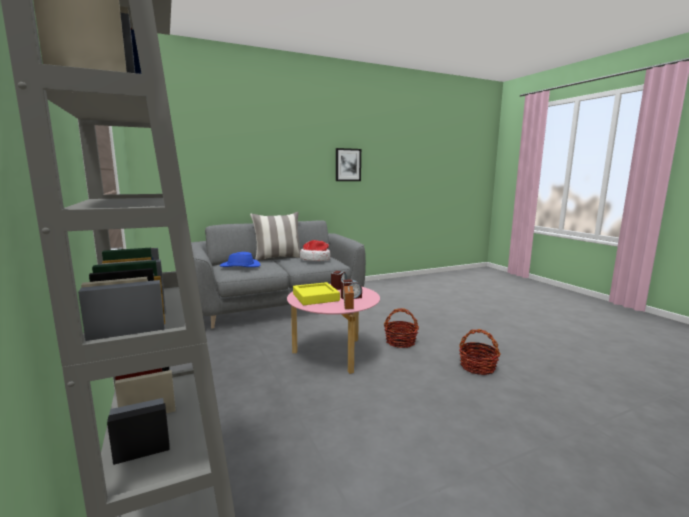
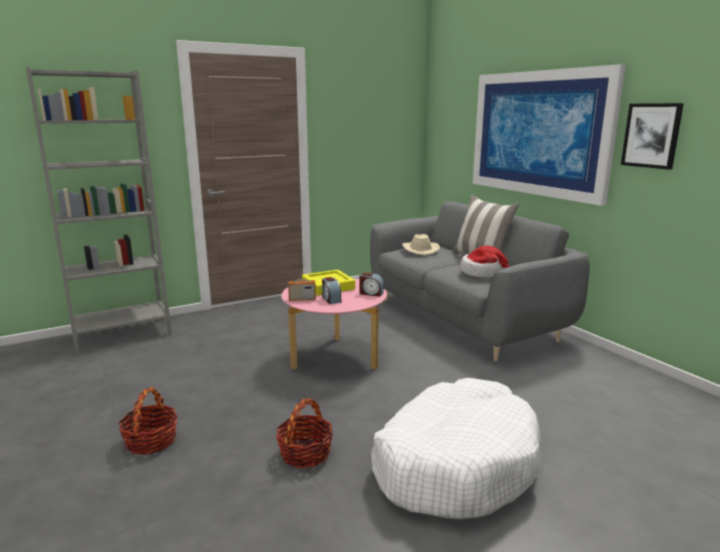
camera: 85 degrees right, 5 degrees up
blue hat [220,252,260,267] -> beige hat [402,234,440,255]
basket [384,308,419,348] -> basket moved to [118,387,178,455]
none -> white dog bed [371,378,541,519]
none -> picture [473,64,626,206]

